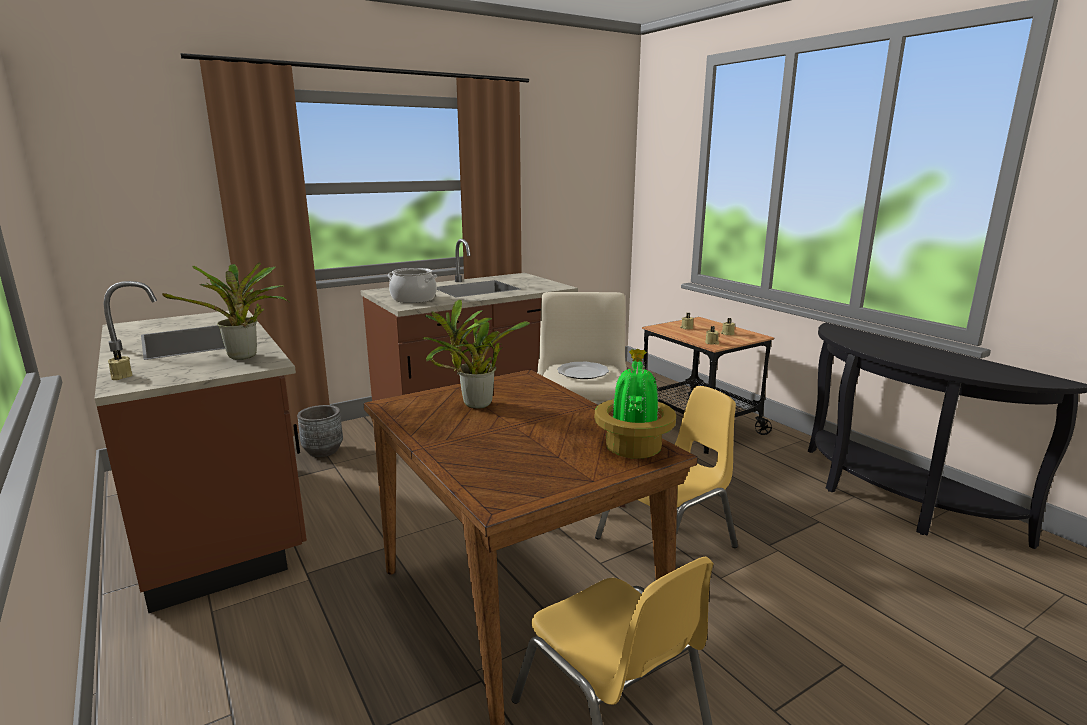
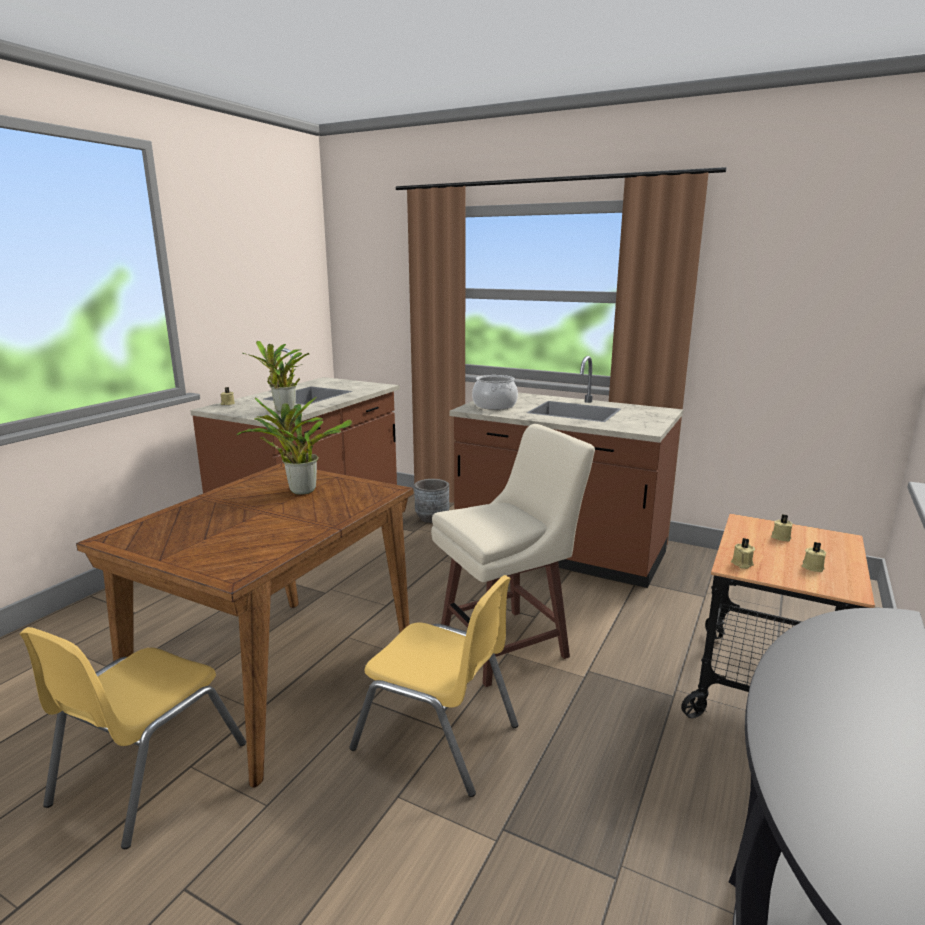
camera: 60 degrees right, 0 degrees up
plate [557,361,609,379] -> none
potted plant [595,349,676,459] -> none

